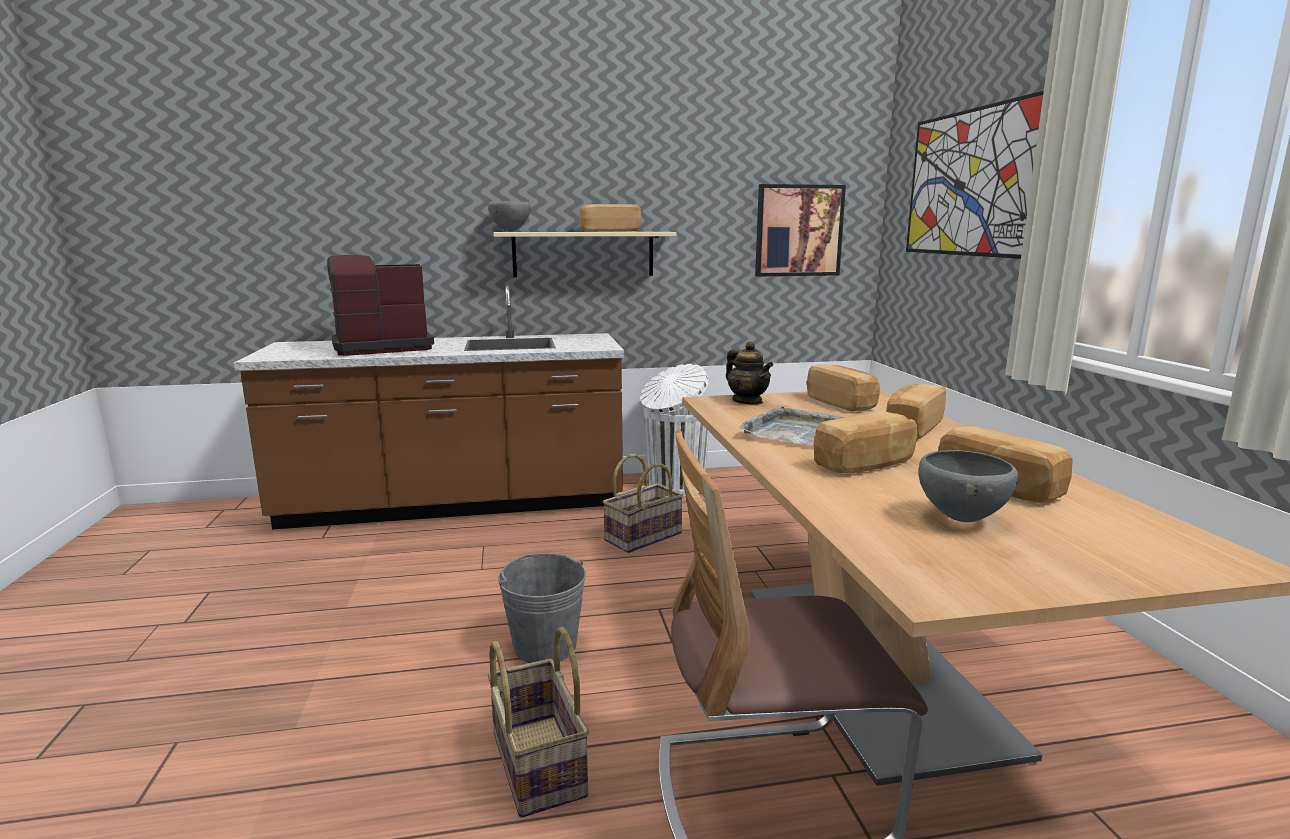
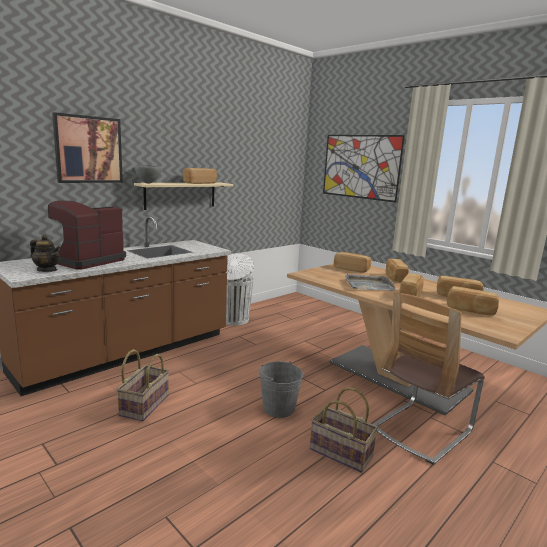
camera: 35 degrees left, 0 degrees up
basket [603,454,684,553] -> basket moved to [117,349,169,421]
teapot [726,342,773,404] -> teapot moved to [30,235,60,272]
picture [755,184,846,277] -> picture moved to [52,112,123,183]
grey bowl [919,450,1018,522] -> bread [447,286,499,315]

